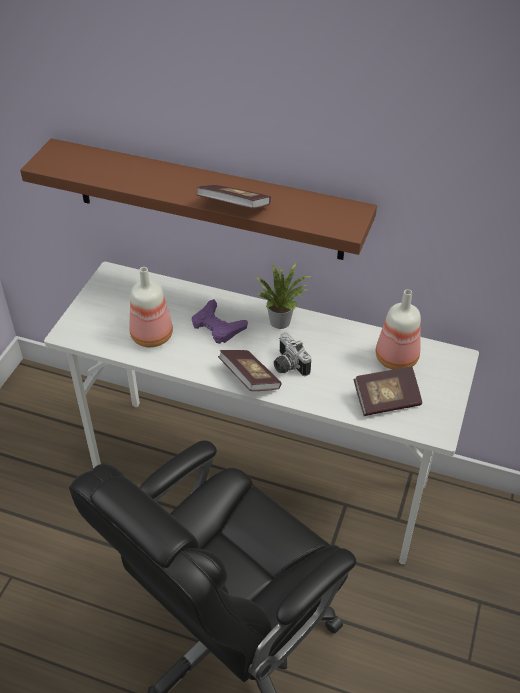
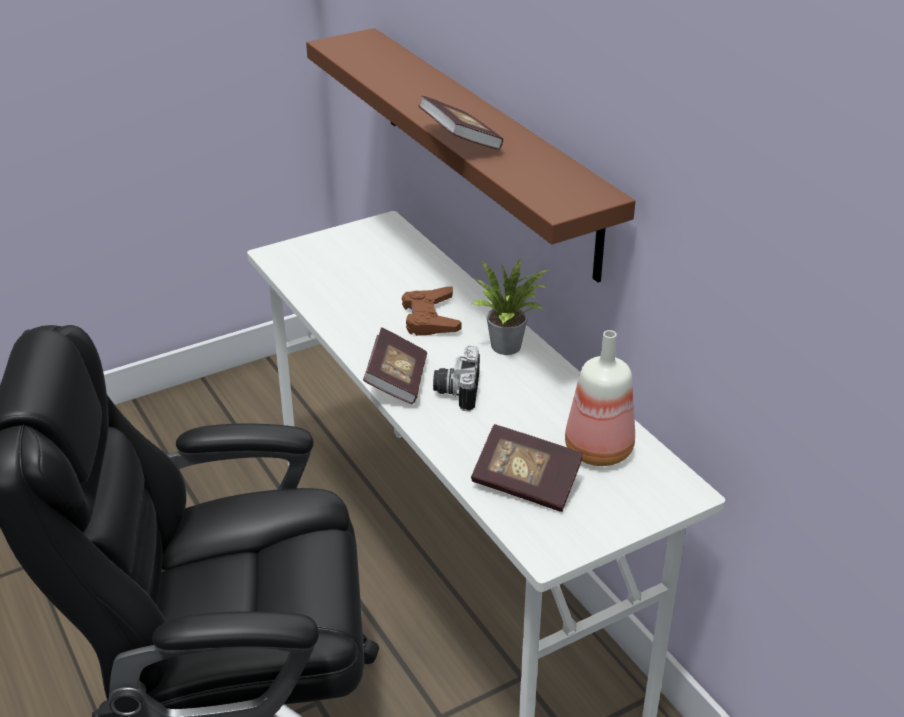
camera: 40 degrees right, 10 degrees down
bottle [129,267,173,347] -> none
purple game controller [192,299,248,344] -> brown game controller [402,286,462,336]

